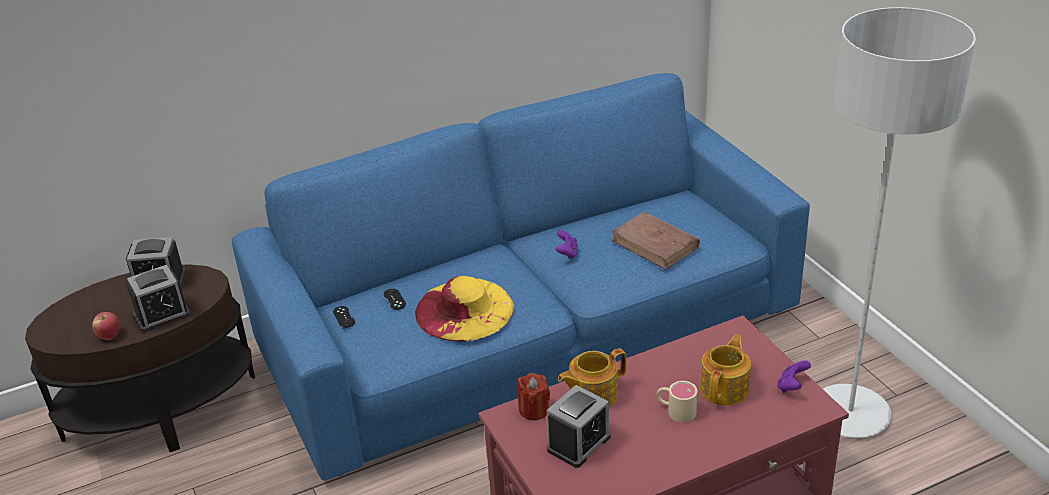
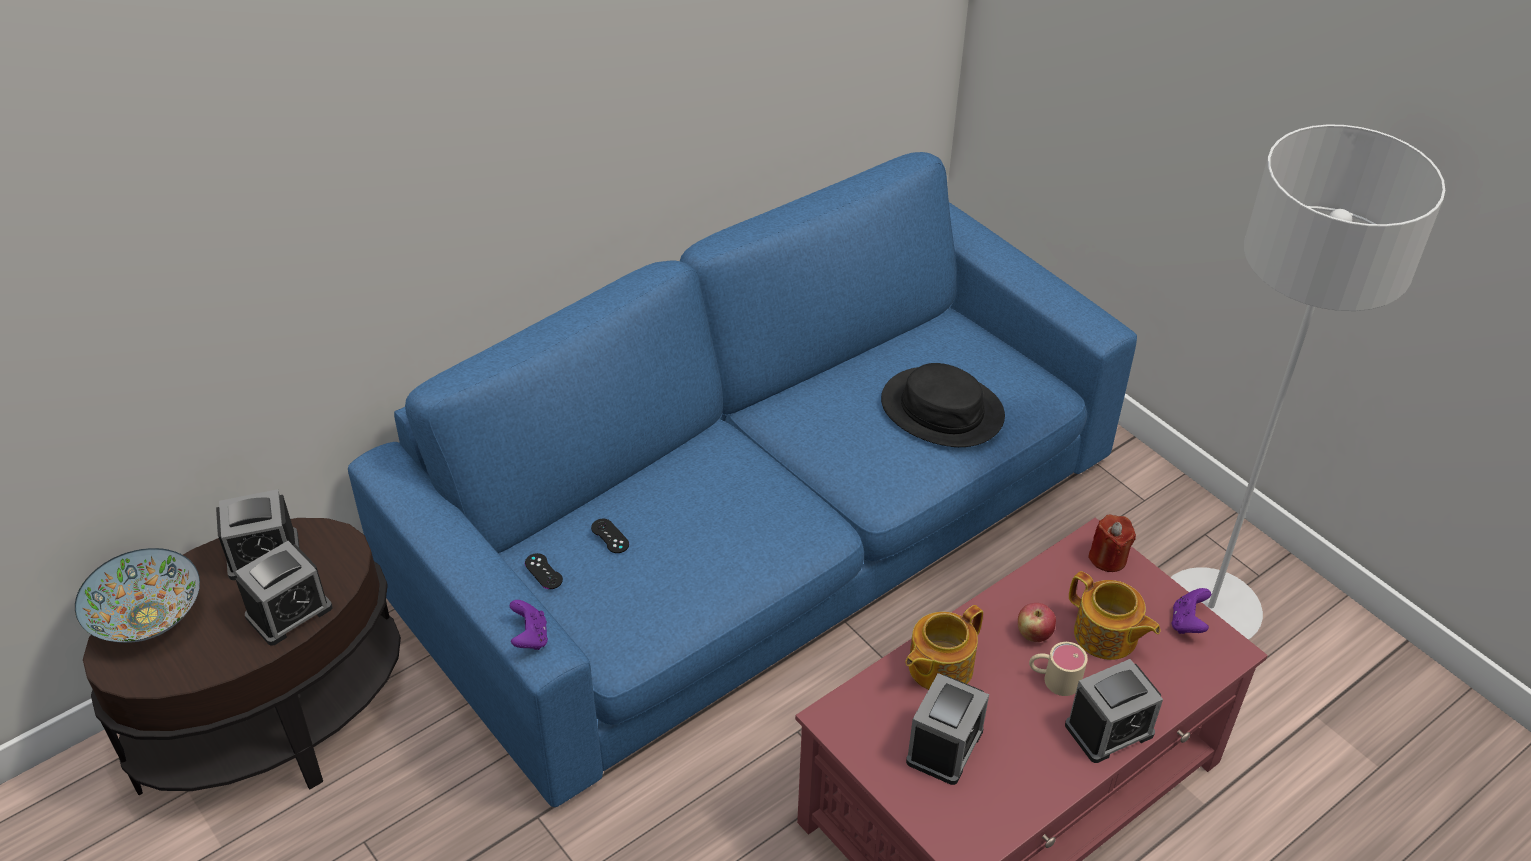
camera: 15 degrees left, 10 degrees up
apple [92,312,120,340] -> apple moved to [1018,603,1056,642]
yellow hat [415,276,514,342] -> none
red candle [517,373,550,420] -> red candle moved to [1088,515,1136,572]
purple game controller [556,230,578,259] -> purple game controller moved to [509,600,548,650]
brown book [611,212,700,270] -> black hat [881,363,1005,447]
teapot [700,334,751,405] -> teapot turned 120 degrees clockwise [1069,571,1161,660]
none -> bowl [75,548,200,643]
none -> alarm clock [1065,659,1163,763]

